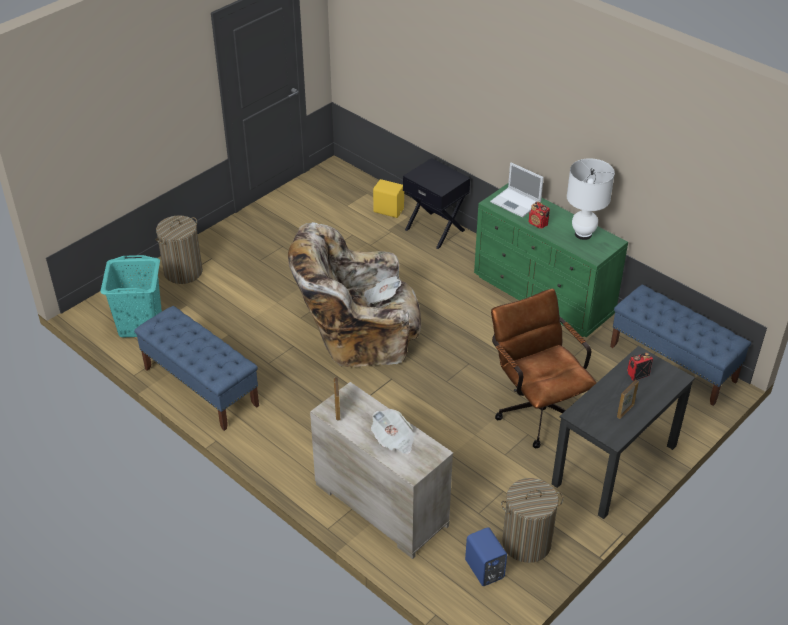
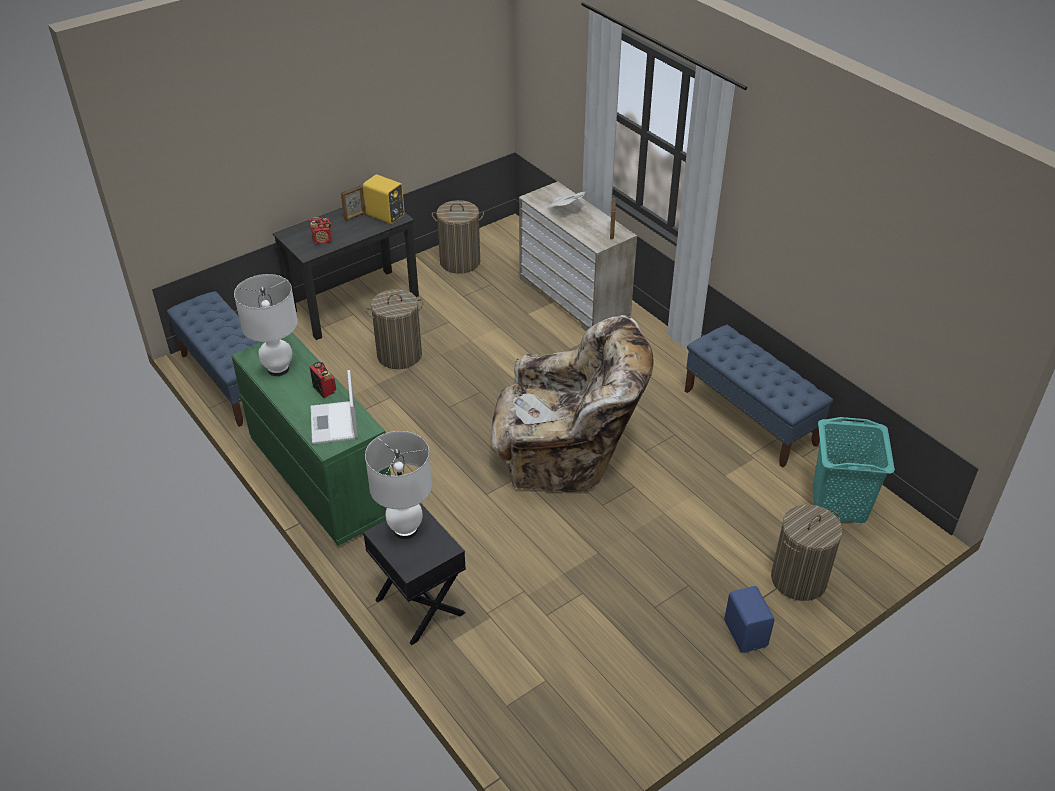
camera: 170 degrees left, 0 degrees up
yellow speaker [373,179,404,218] -> yellow speaker moved to [363,174,404,224]
blue speaker [465,527,507,586] -> blue speaker moved to [724,586,775,653]
laptop [490,163,544,218] -> laptop turned 150 degrees counterclockwise [310,370,358,444]
brown office chair [491,289,596,448] -> laundry basket [366,289,424,369]
none -> white table lamp [365,431,432,539]

